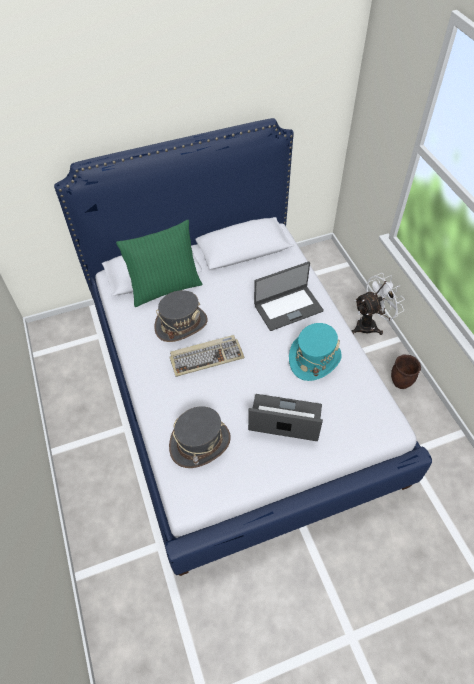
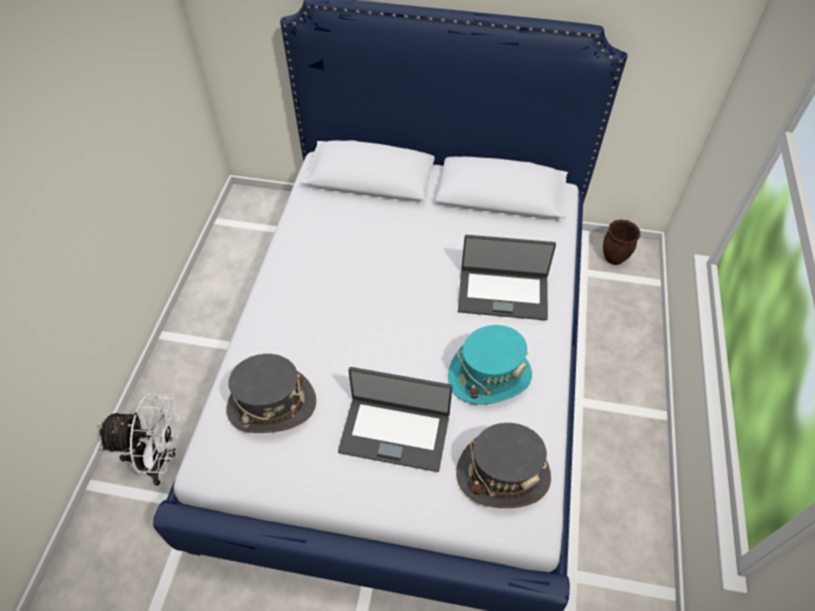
camera: 30 degrees right, 0 degrees up
green pillow [116,220,203,307] -> none
grey hat [154,290,208,342] -> grey hat moved to [456,423,551,508]
keyboard [170,335,245,377] -> none
laptop [248,394,323,441] -> laptop turned 150 degrees clockwise [338,367,453,472]
white fan [351,273,405,335] -> white fan moved to [99,393,180,486]
brown planter [391,354,421,389] -> brown planter moved to [603,220,640,265]

